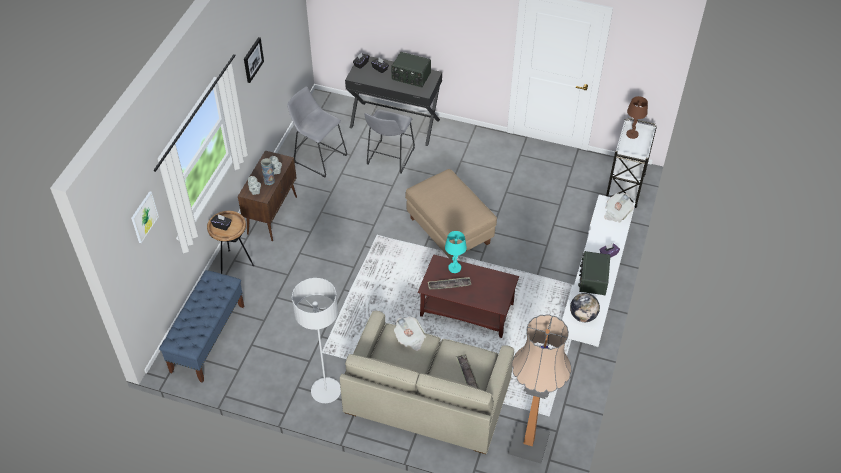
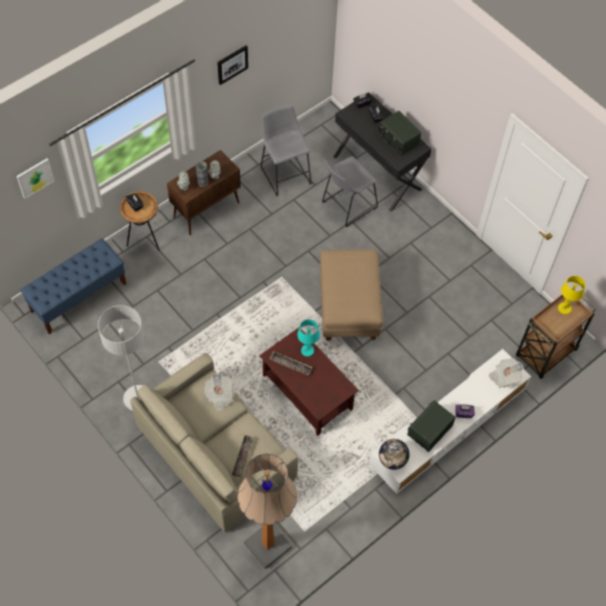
camera: 30 degrees right, 10 degrees up
white cart [606,118,657,208] -> brown cart [516,290,596,379]
brown table lamp [626,96,648,139] -> yellow table lamp [558,276,585,315]

